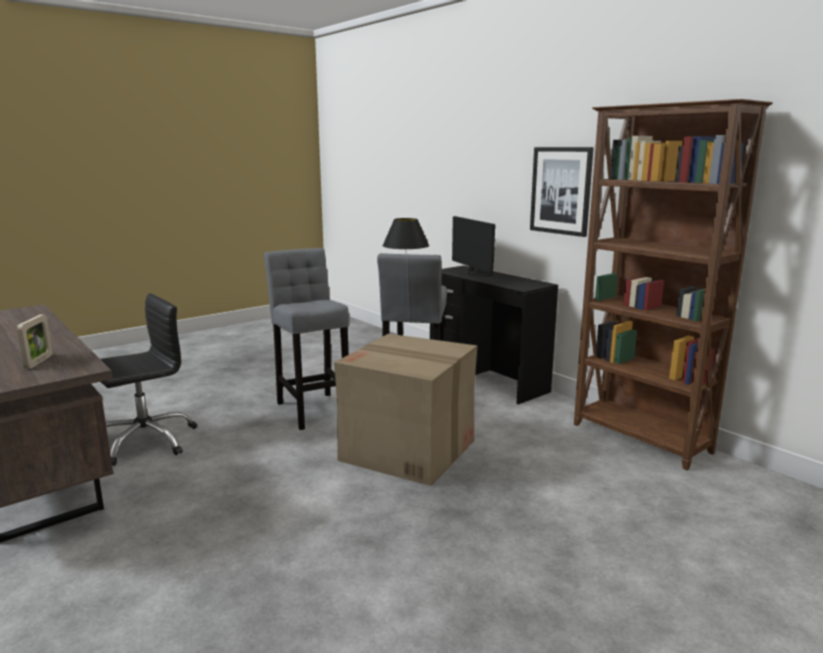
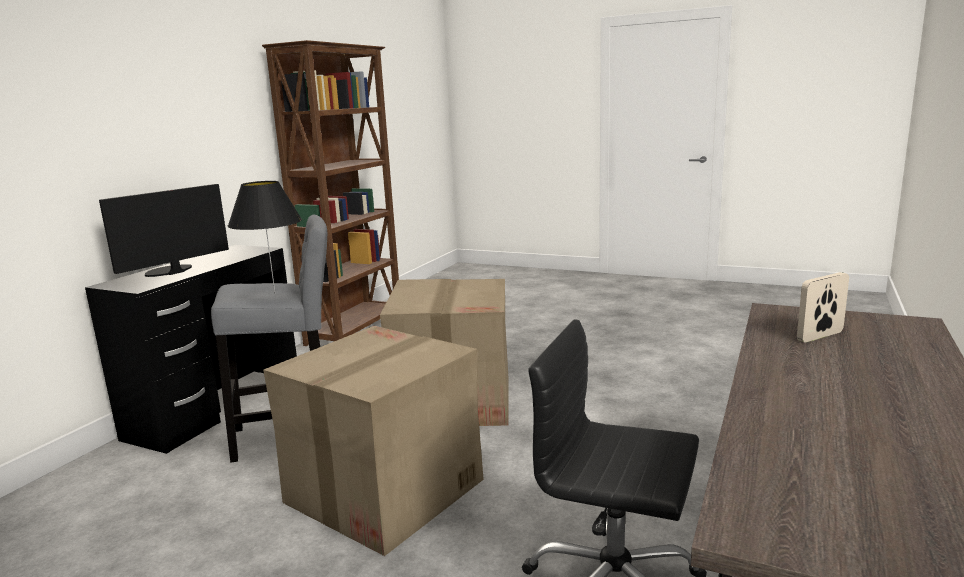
camera: 115 degrees left, 0 degrees up
grey stool [264,248,349,430] -> cardboard box [263,326,484,556]
picture [530,147,594,237] -> none

